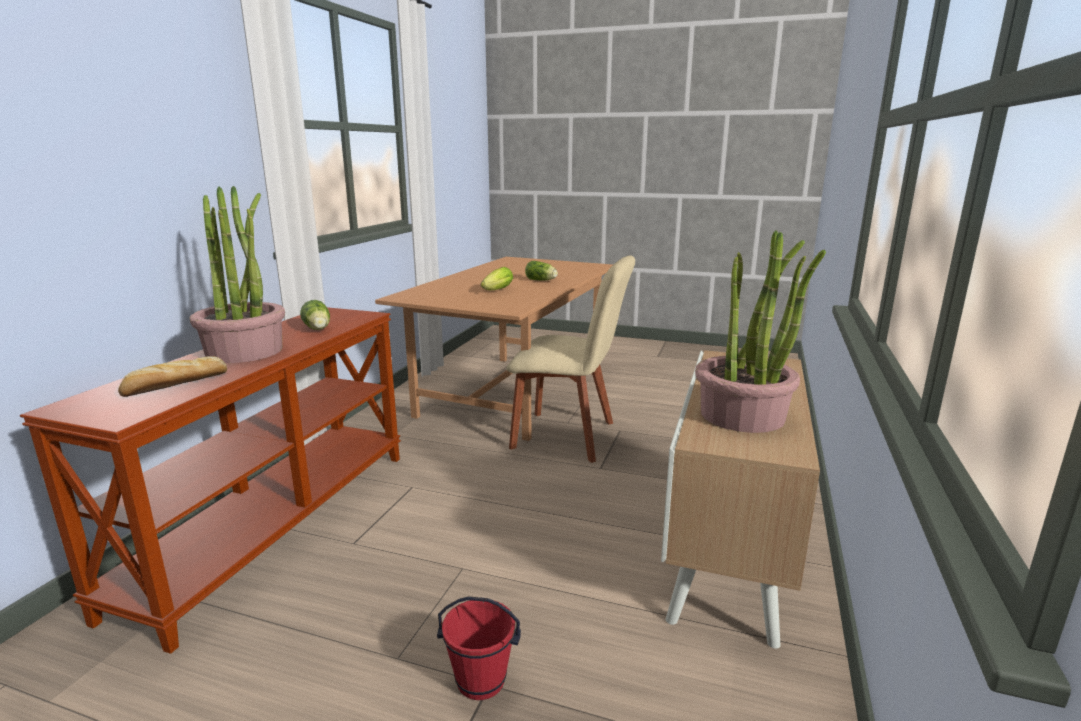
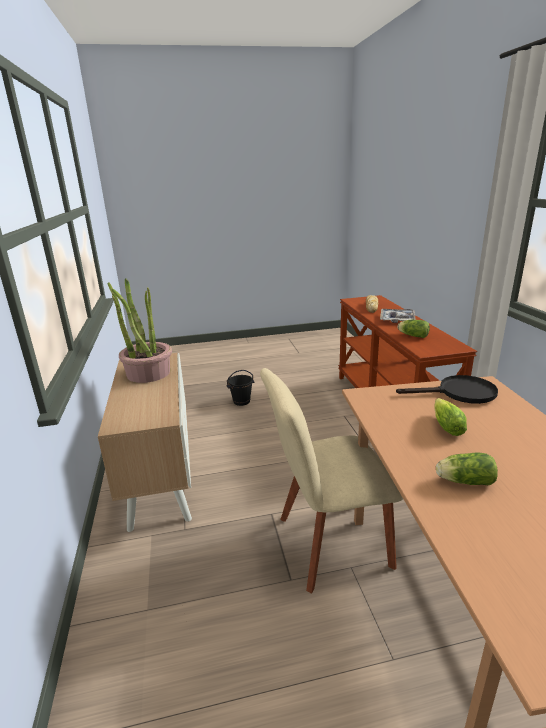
camera: 150 degrees right, 5 degrees up
potted plant [190,186,285,363] -> tray [380,309,416,323]
red bucket [437,597,521,700] -> black bucket [227,370,254,406]
none -> black frying pan [396,375,498,404]

